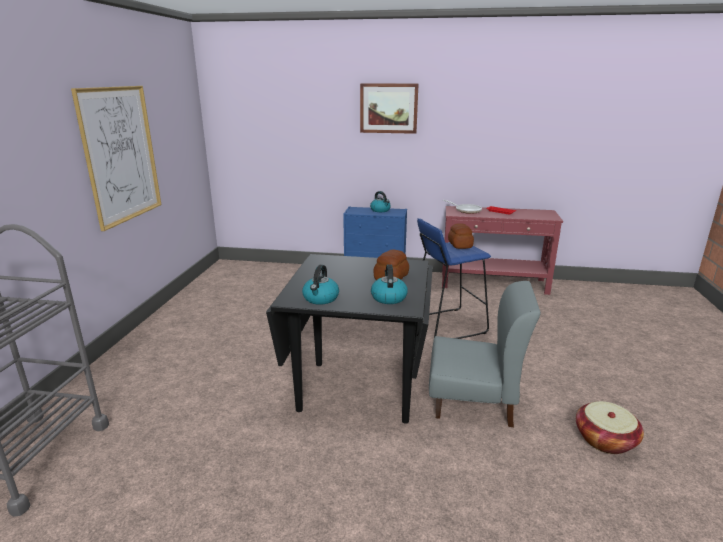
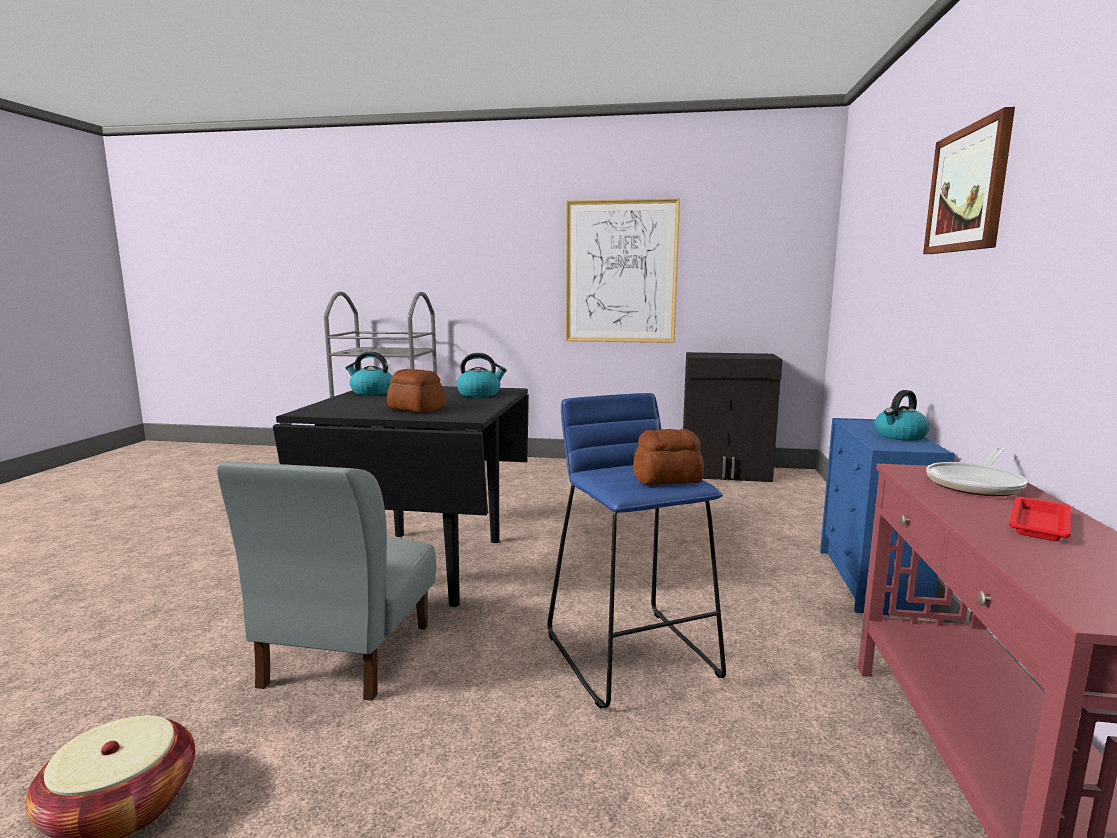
camera: 90 degrees right, 10 degrees down
kettle [371,264,408,304] -> kettle moved to [457,353,507,397]
none -> black cabinet [683,352,783,482]

